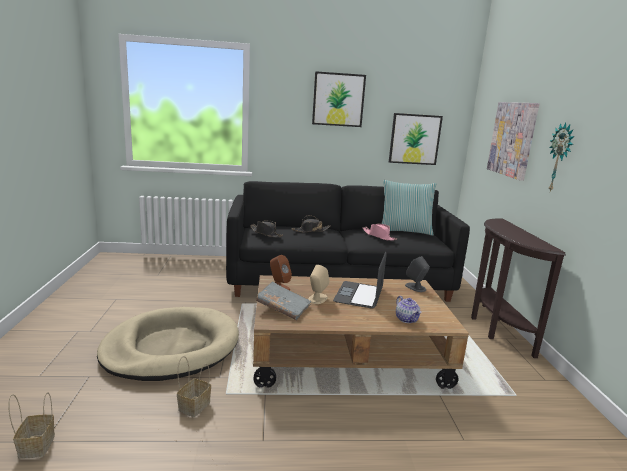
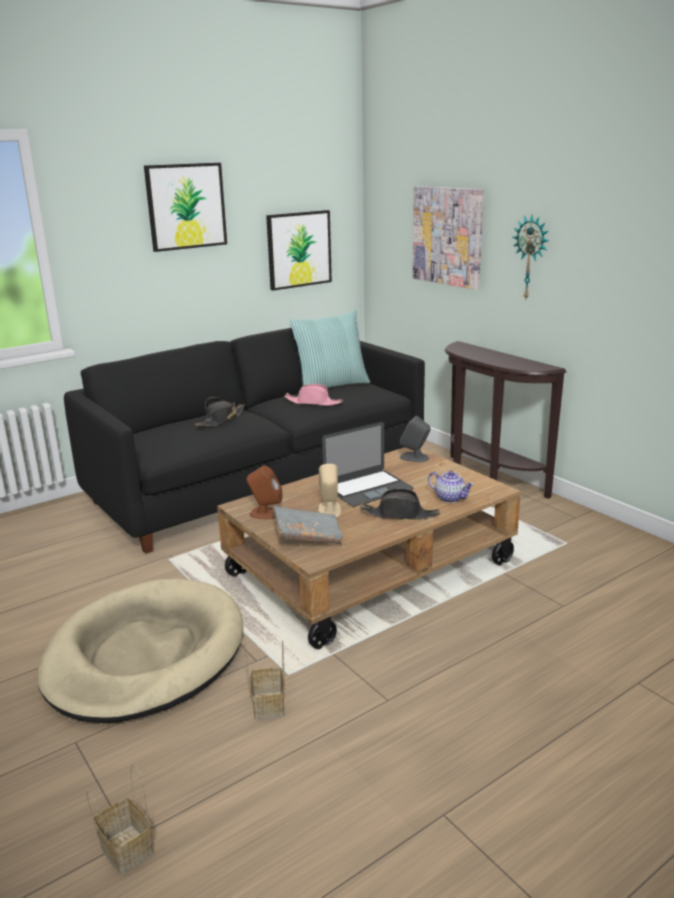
camera: 30 degrees left, 5 degrees up
black hat [250,220,283,237] -> black hat moved to [360,488,440,520]
laptop [333,252,387,309] -> laptop turned 105 degrees counterclockwise [322,422,414,507]

